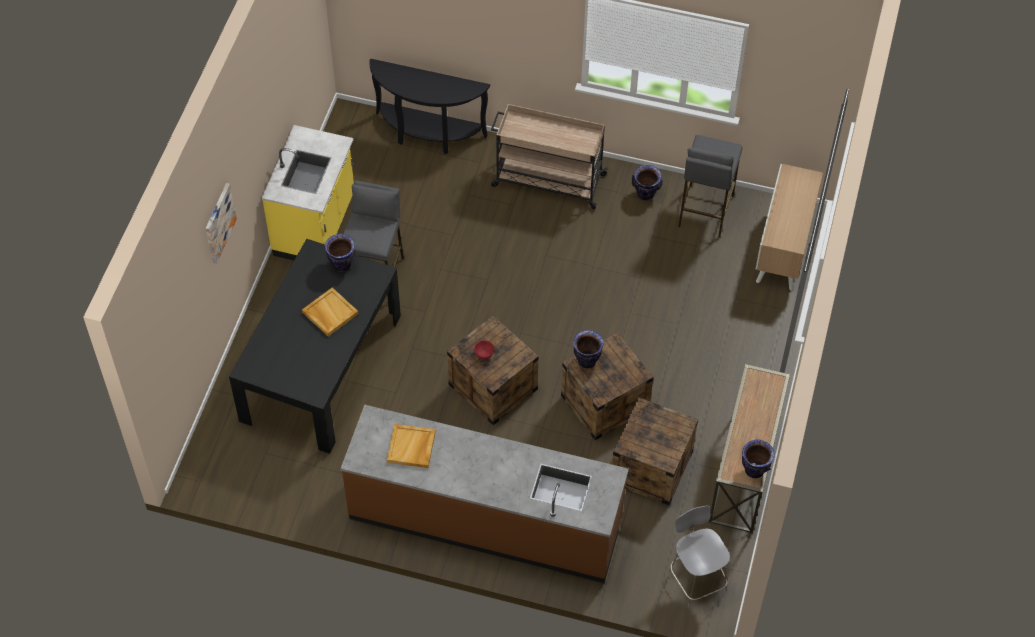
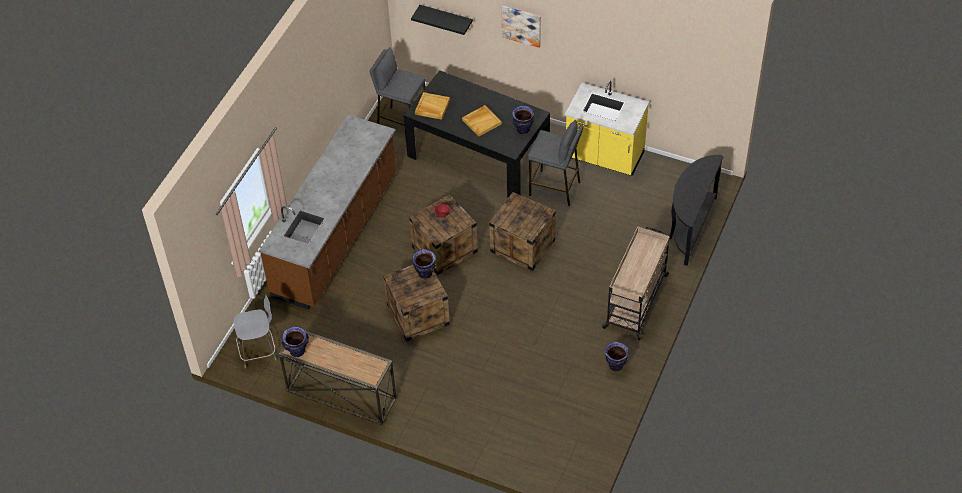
camera: 100 degrees right, 5 degrees down
beige tray [387,424,436,468] -> beige tray moved to [415,92,450,120]
crate [612,397,698,506] -> crate moved to [489,192,556,271]
grey stool [678,135,742,237] -> grey stool moved to [369,47,426,126]
cabinet [756,164,823,291] -> none
none -> black shelf [411,5,473,35]

